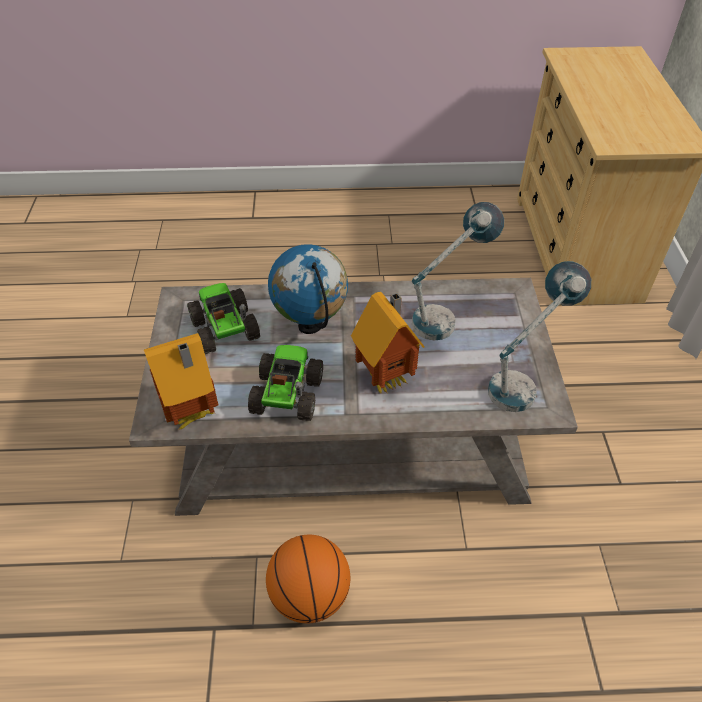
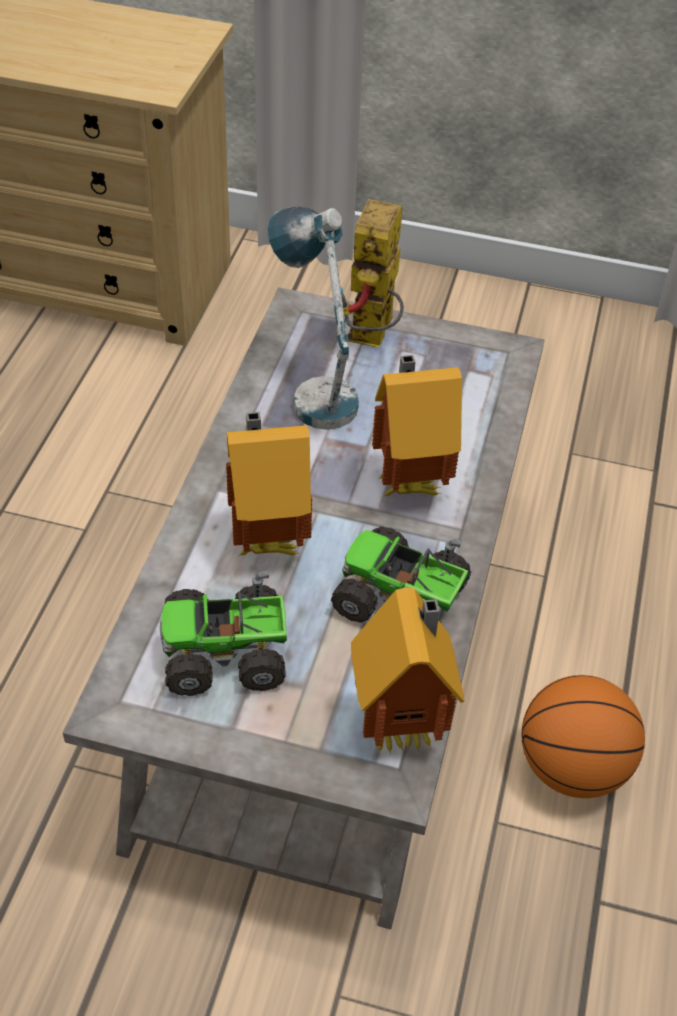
camera: 75 degrees left, 0 degrees up
globe [268,244,348,334] -> toy house [226,412,312,556]
table lamp [488,261,591,412] -> none
none -> toy robot [341,199,404,348]

